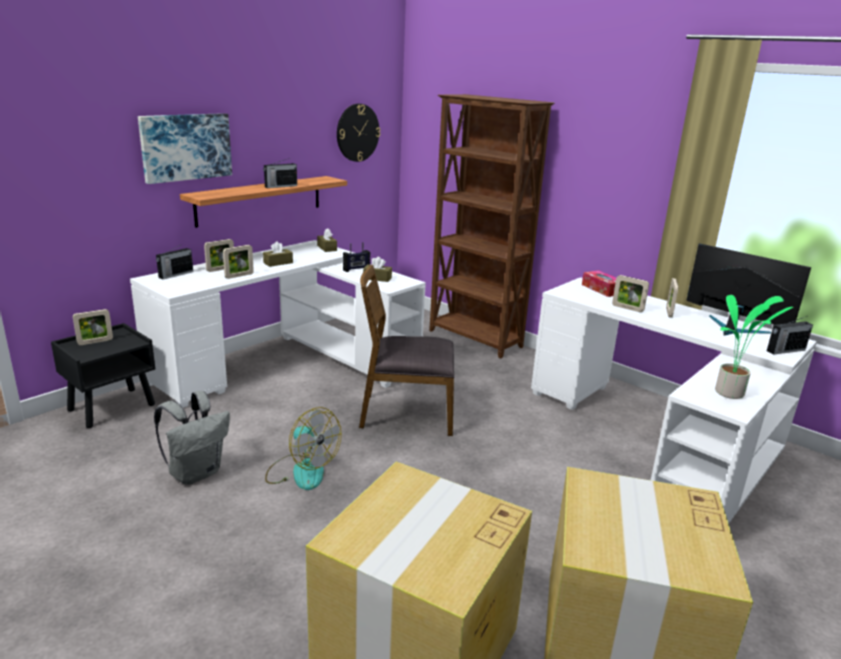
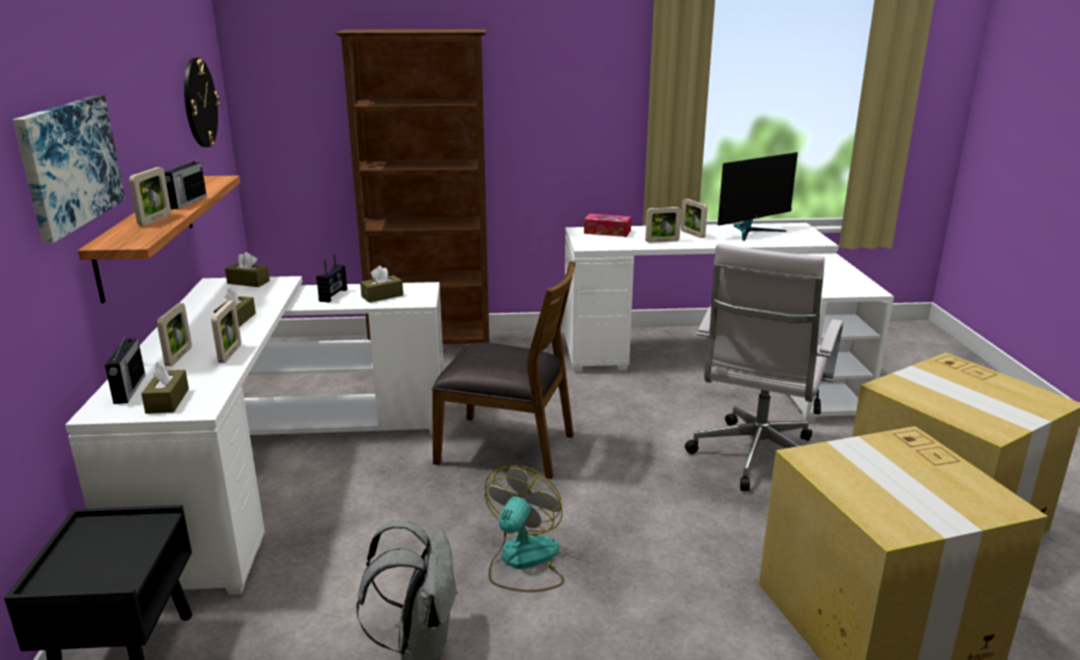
camera: 45 degrees left, 0 degrees up
picture frame [73,309,113,345] -> picture frame moved to [129,167,171,226]
fan [265,407,342,490] -> fan turned 60 degrees counterclockwise [485,465,564,592]
brown chair [359,265,454,436] -> brown chair turned 120 degrees counterclockwise [432,261,576,479]
monitor [686,243,811,335] -> monitor turned 150 degrees clockwise [718,152,798,241]
potted plant [715,295,793,399] -> none
radio [767,316,813,355] -> none
none -> brown tissue box [141,361,189,414]
none -> white office chair [685,244,844,491]

